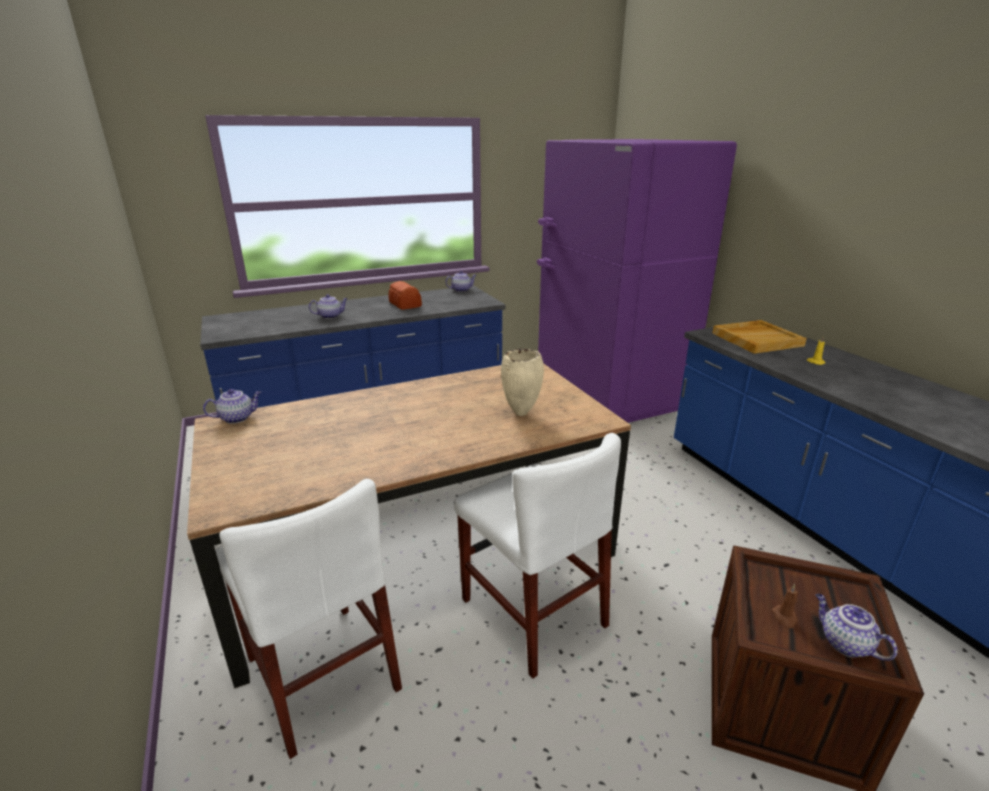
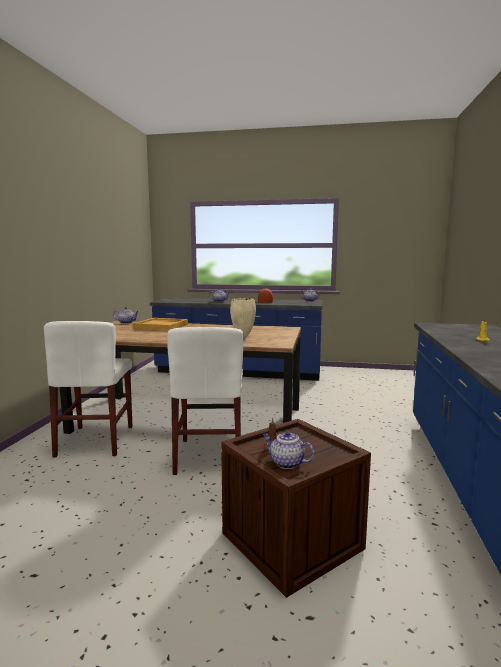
camera: 35 degrees right, 15 degrees down
purple fridge [537,139,737,423] -> none
beige tray [712,320,807,354] -> beige tray moved to [133,318,188,331]
teapot [816,594,898,661] -> teapot turned 60 degrees counterclockwise [263,431,315,469]

